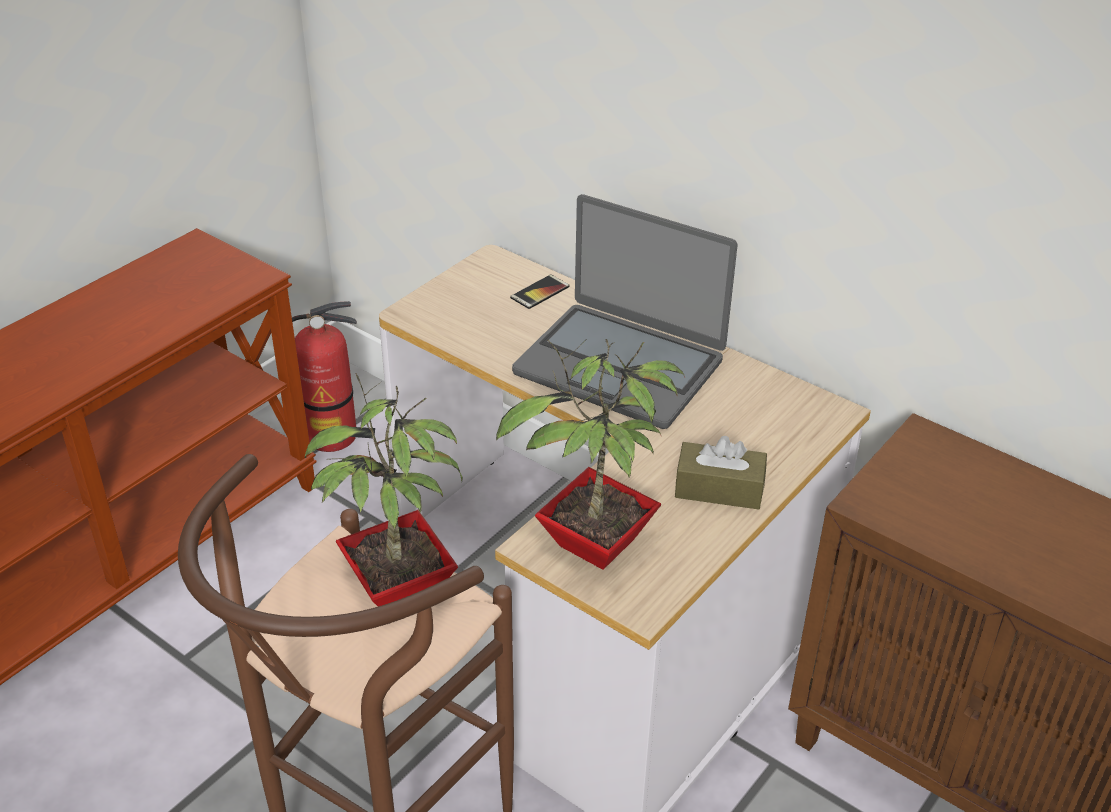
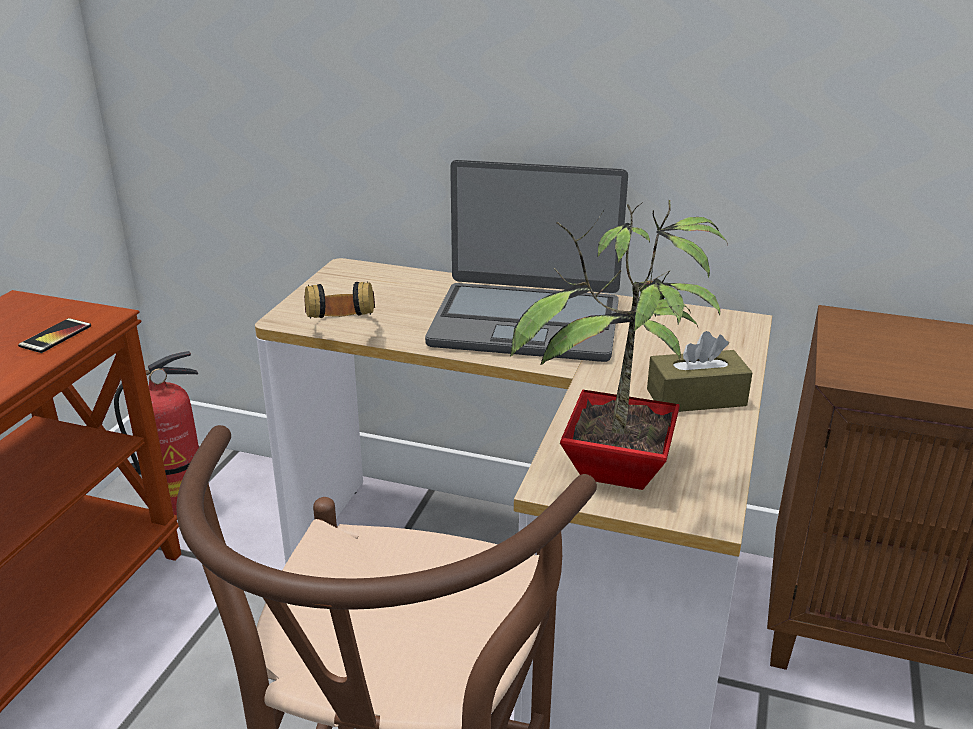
camera: 20 degrees left, 10 degrees down
potted plant [305,373,462,606] -> none
phone [510,274,569,309] -> phone moved to [18,318,91,353]
none -> headphones [304,281,375,319]

